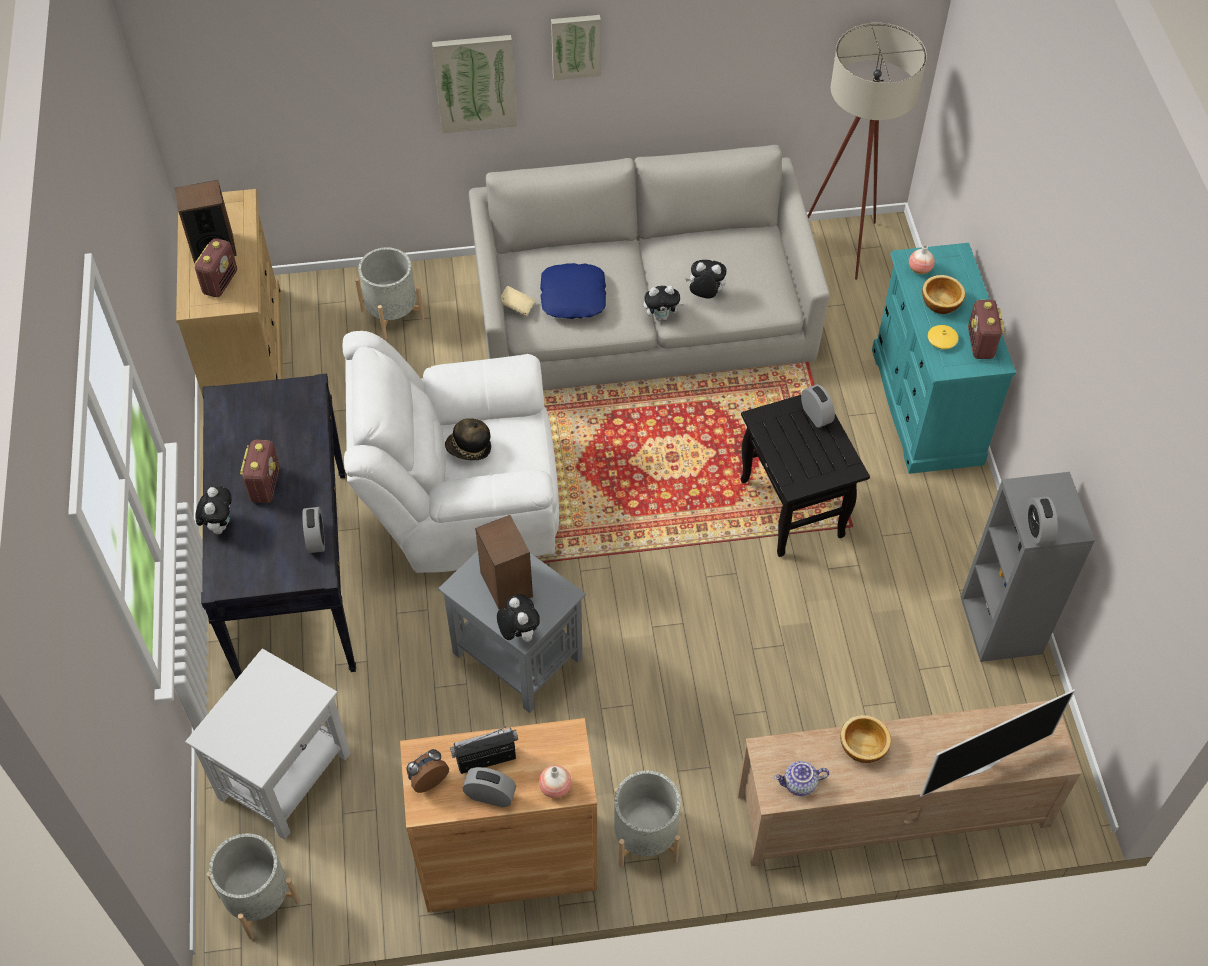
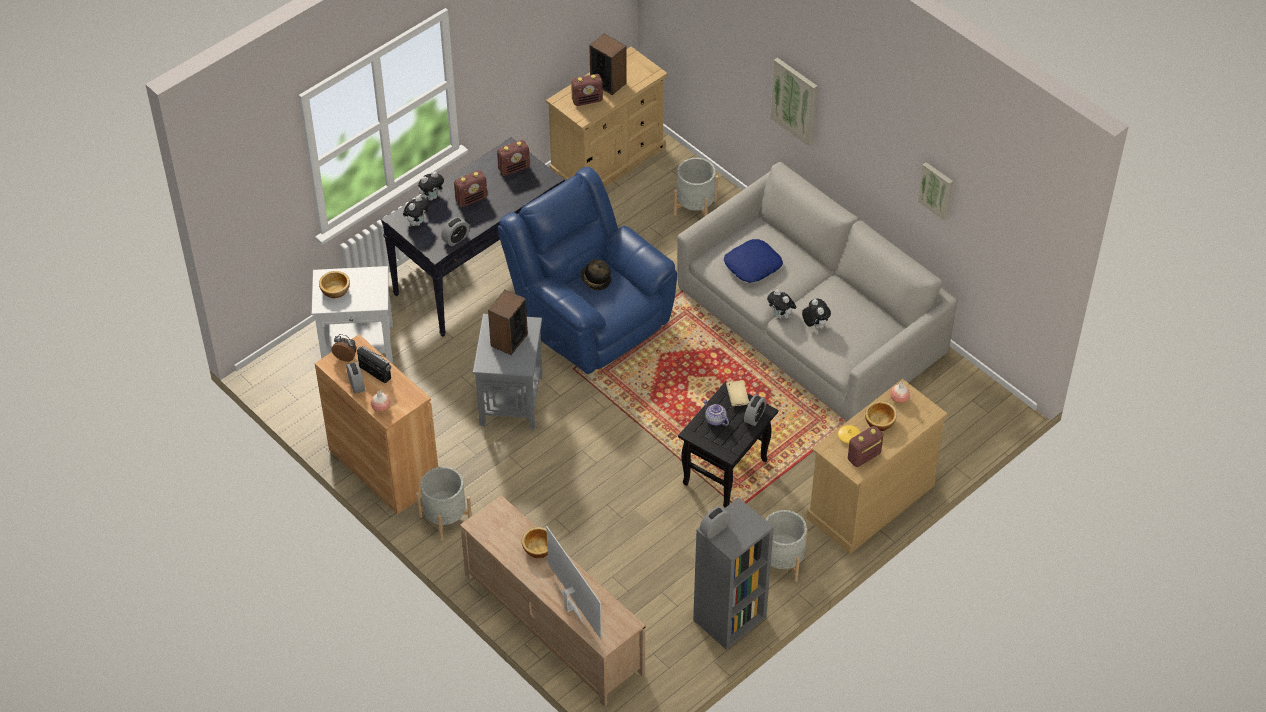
camera: 55 degrees right, 5 degrees down
grey planter [207,834,300,940] -> grey planter moved to [765,510,807,582]
white armchair [343,331,559,573] -> blue armchair [497,167,677,374]
plush toy [497,594,540,642] -> plush toy moved to [403,195,429,226]
beige book [501,285,535,316] -> beige book moved to [726,380,749,406]
picture [551,15,601,80] -> picture moved to [918,162,953,220]
teapot [774,761,829,796] -> teapot moved to [703,400,729,426]
beige floor lamp [807,23,927,280] -> none
turquoise dresser [872,243,1016,474] -> beige dresser [806,379,948,554]
television [920,689,1075,797] -> television turned 150 degrees counterclockwise [546,527,602,639]
none -> bowl [319,271,350,298]
none -> radio [497,140,530,176]

